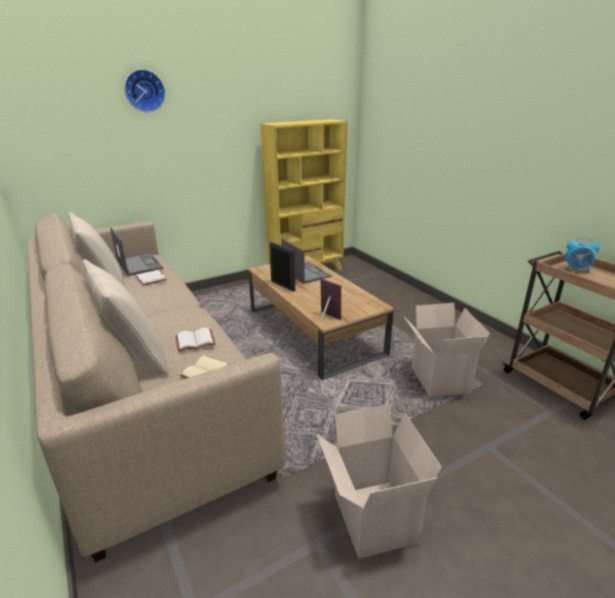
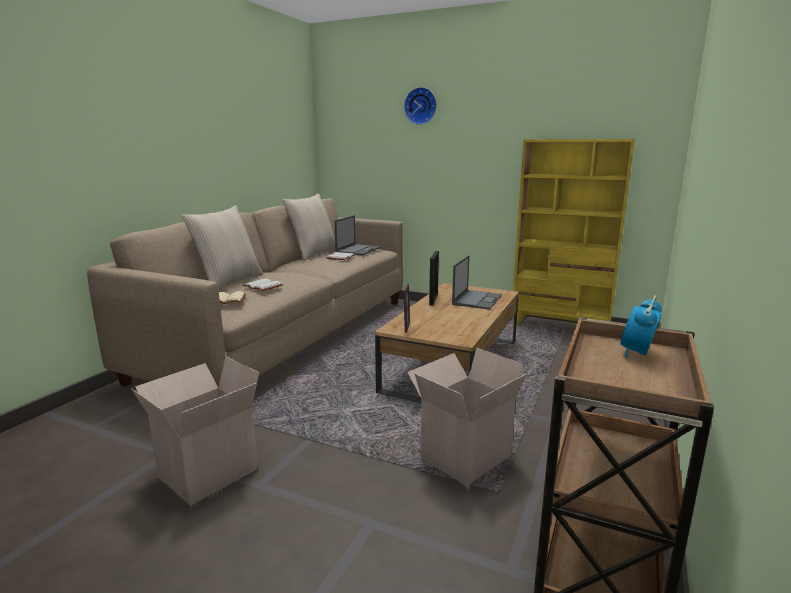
camera: 55 degrees right, 10 degrees down
alarm clock [565,237,599,273] -> alarm clock turned 45 degrees clockwise [620,295,662,358]

